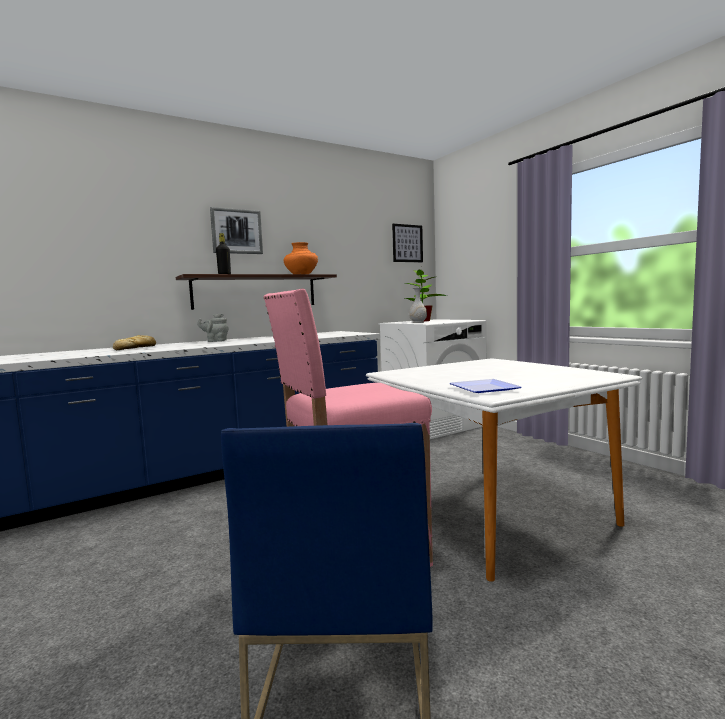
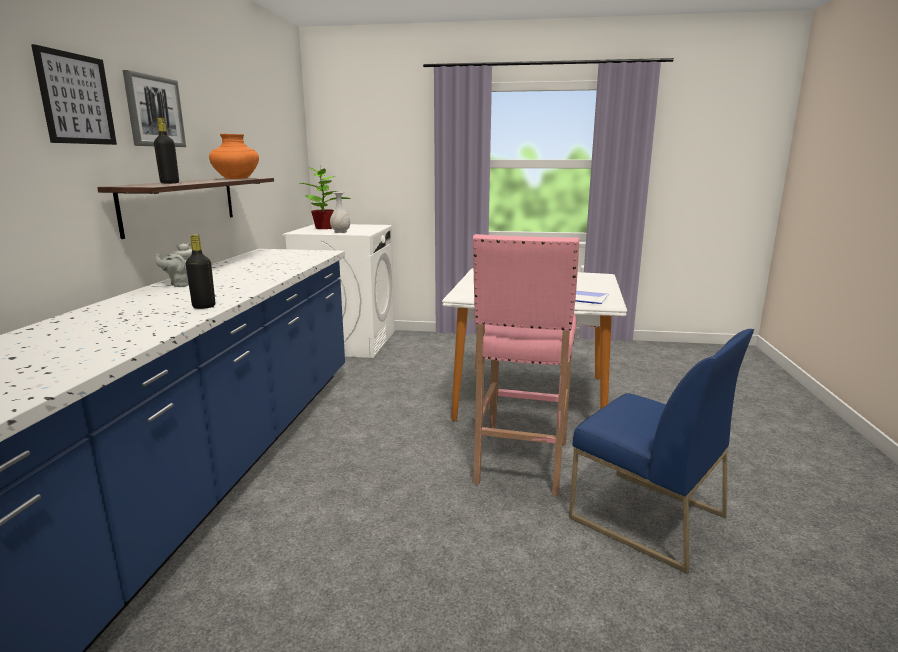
camera: 50 degrees left, 10 degrees up
bread [113,335,156,350] -> none
picture [392,224,423,262] -> picture moved to [31,44,117,145]
none -> black bottle [186,234,215,309]

